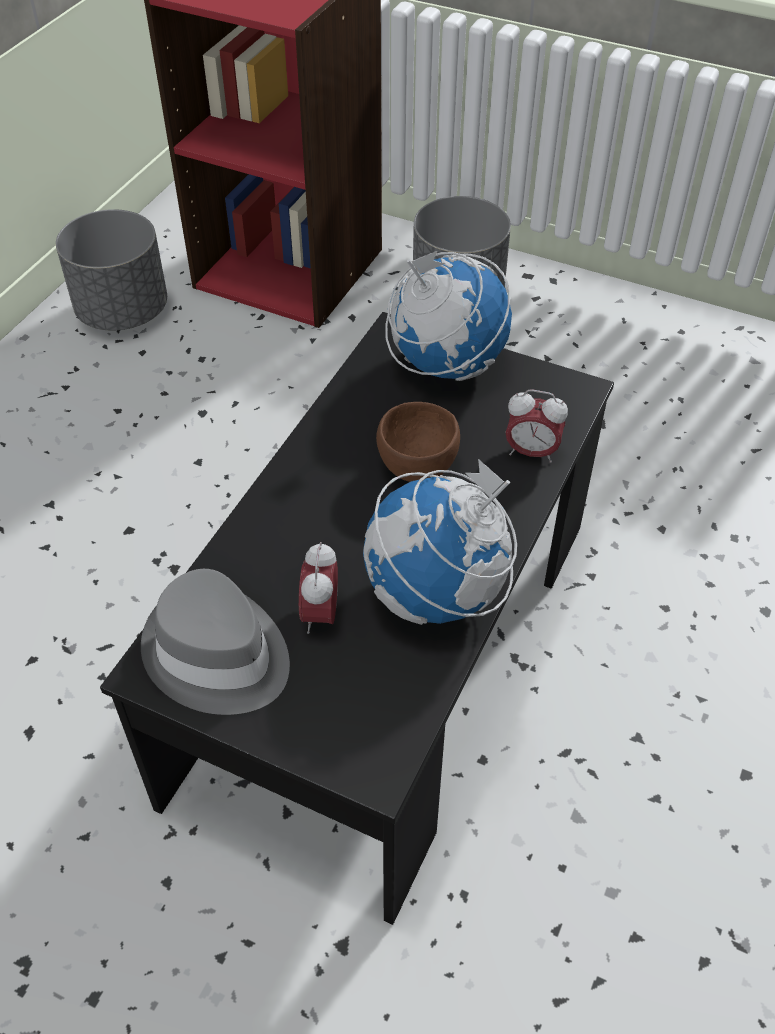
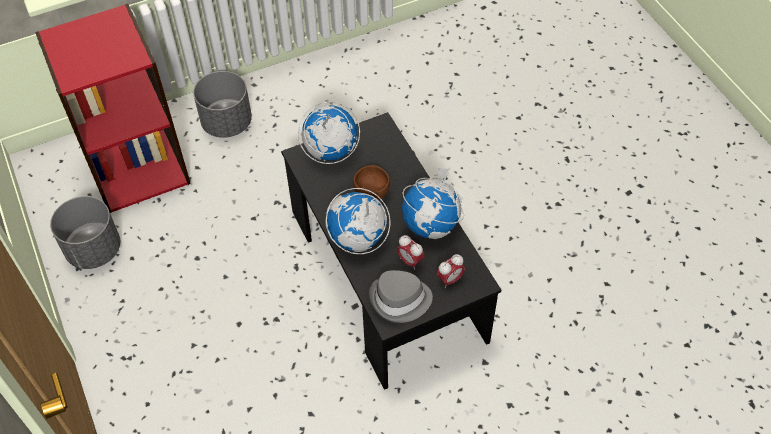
camera: 50 degrees left, 5 degrees up
alarm clock [506,389,568,463] -> alarm clock moved to [437,254,465,288]
none -> globe [326,188,390,254]

